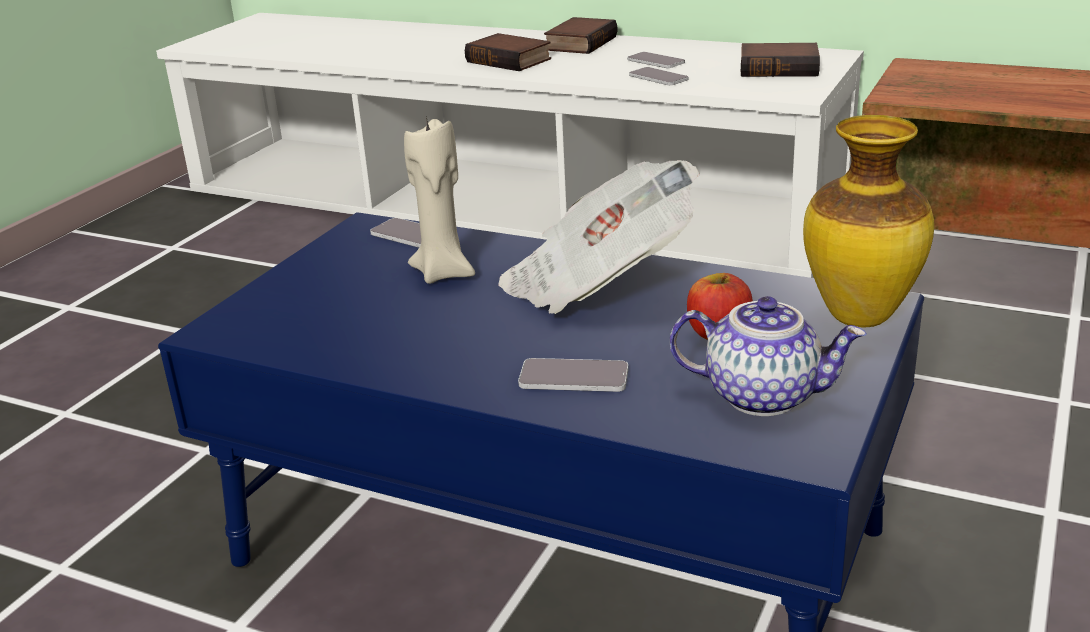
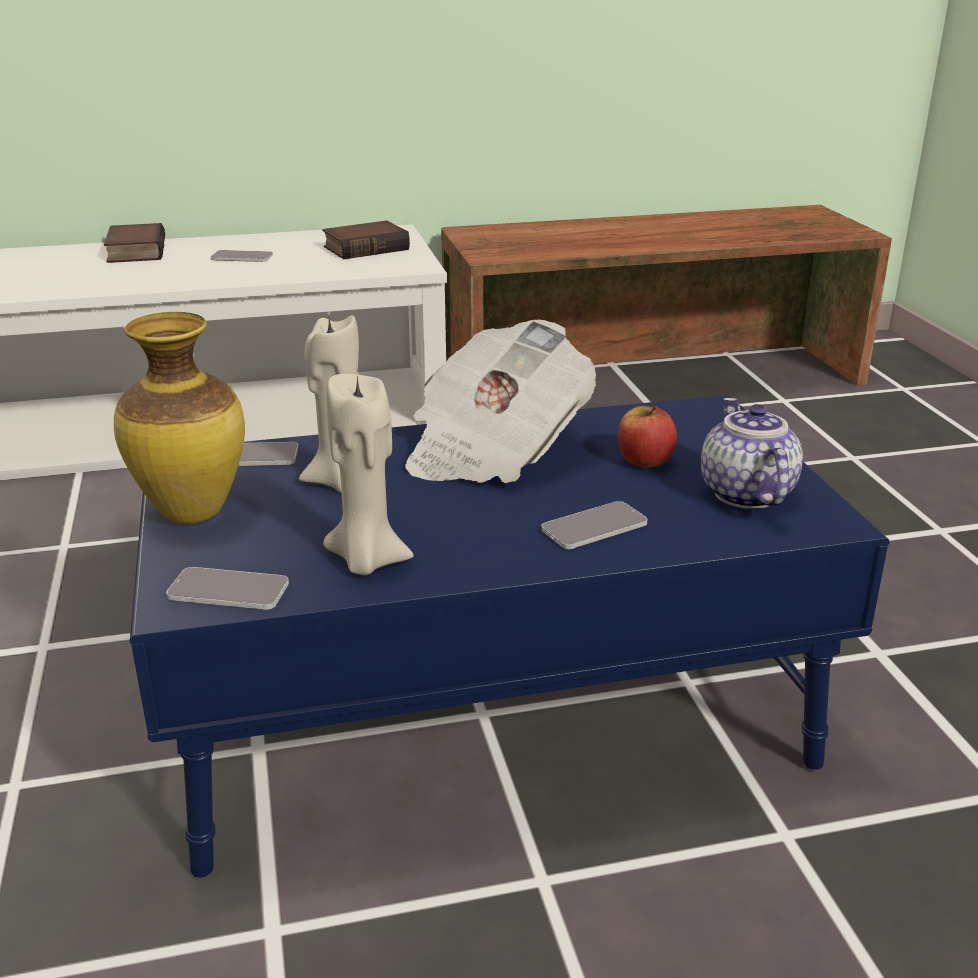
camera: 40 degrees left, 0 degrees up
book [465,33,551,71] -> none
phone [629,67,688,85] -> phone moved to [166,567,289,610]
teapot [670,296,867,416] -> teapot turned 75 degrees counterclockwise [701,398,803,509]
vase [803,115,934,327] -> vase moved to [114,312,245,524]
none -> beige candle [323,374,414,575]

